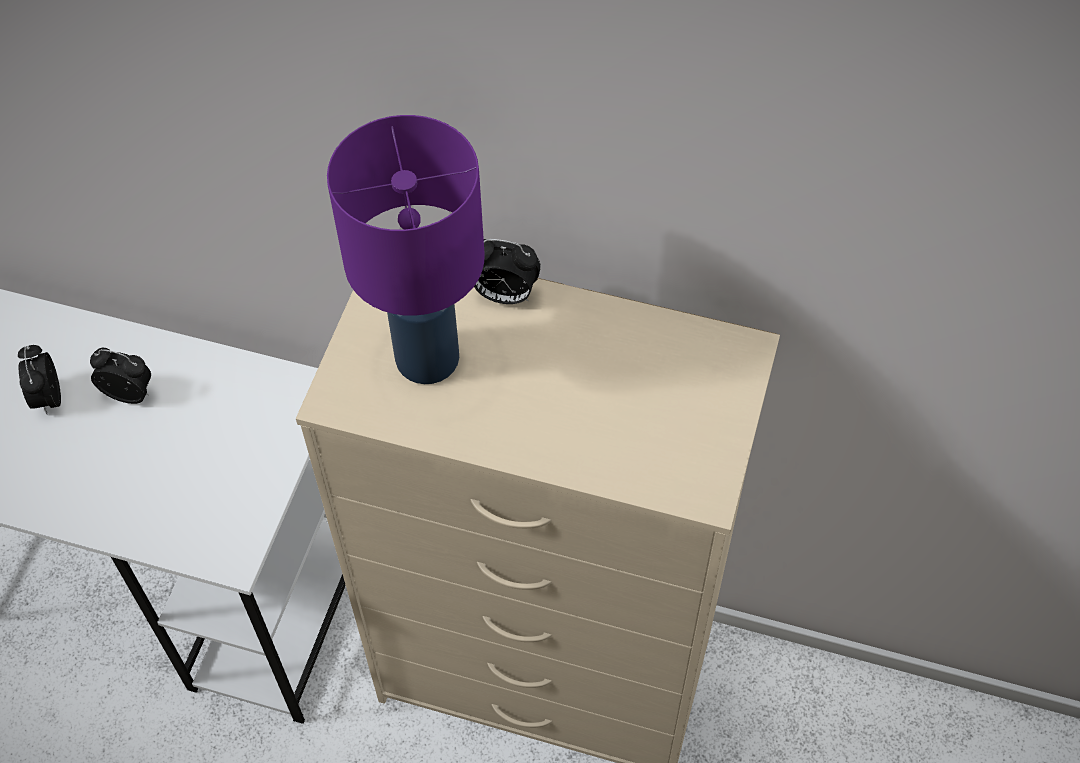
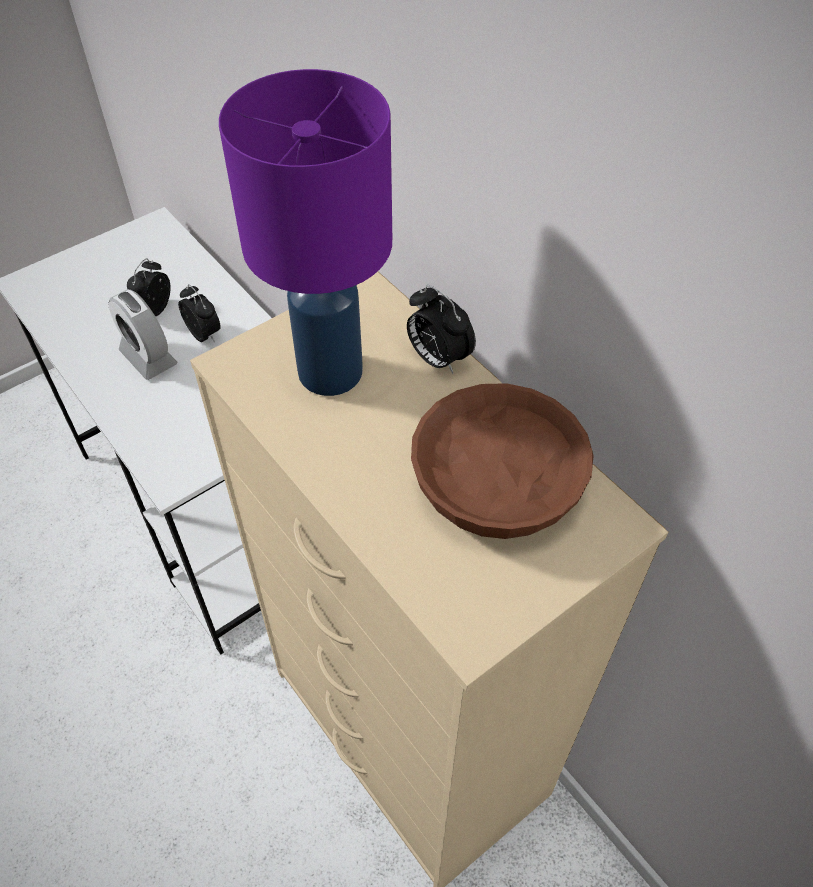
camera: 35 degrees right, 5 degrees down
none -> alarm clock [108,289,177,380]
none -> brown bowl [411,383,594,539]

